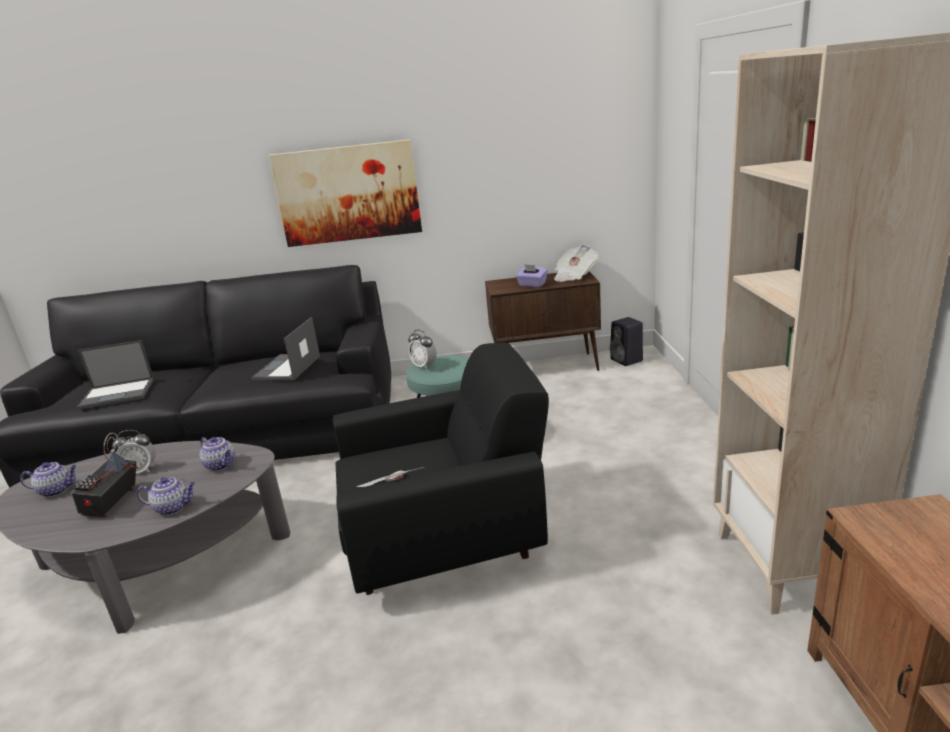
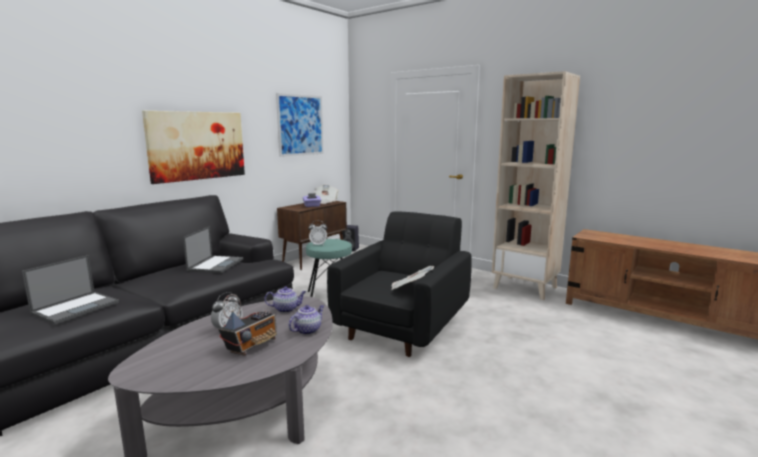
camera: 50 degrees left, 10 degrees down
teapot [20,462,77,497] -> none
radio [71,433,138,518] -> radio turned 105 degrees counterclockwise [218,294,277,356]
laptop [251,317,320,381] -> laptop turned 135 degrees counterclockwise [183,226,243,273]
none -> picture [276,93,324,157]

